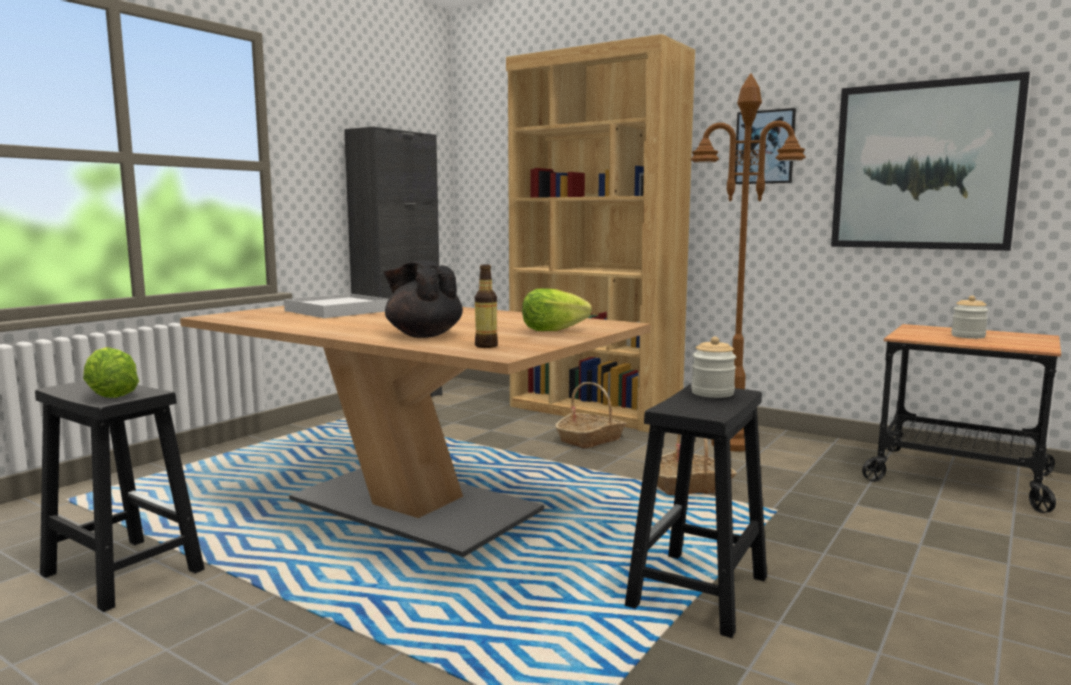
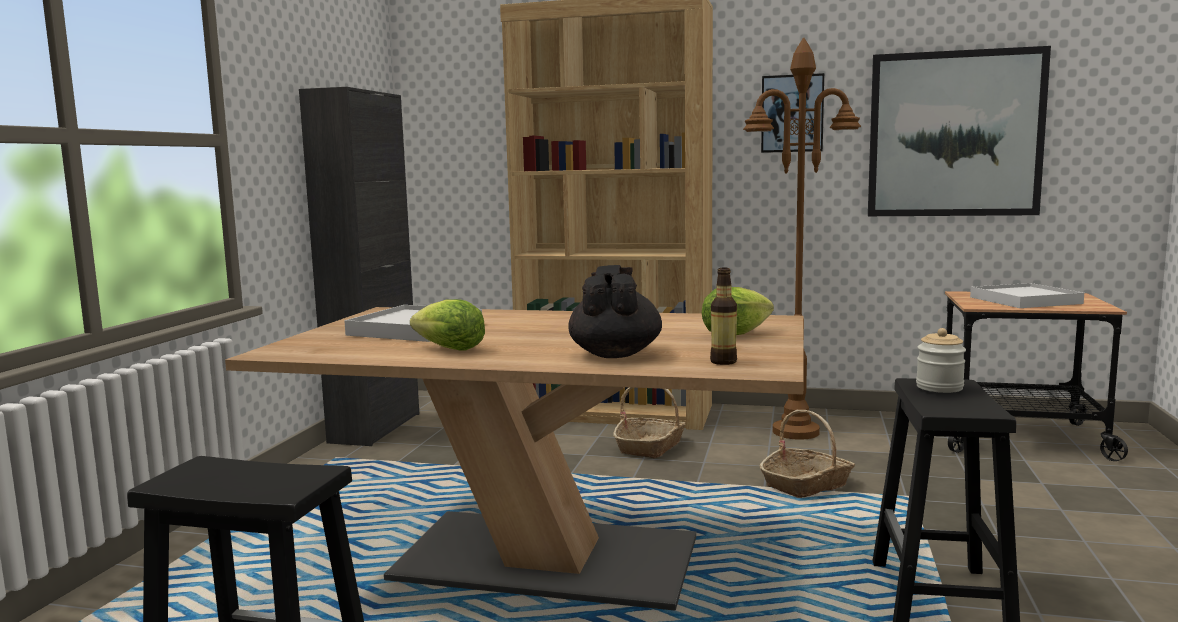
camera: 20 degrees left, 0 degrees up
lettuce [83,347,139,398] -> lettuce moved to [410,299,485,351]
black teapot [384,260,463,338] -> black teapot turned 75 degrees clockwise [568,265,662,358]
jar [951,296,989,339] -> white tray [970,283,1084,308]

